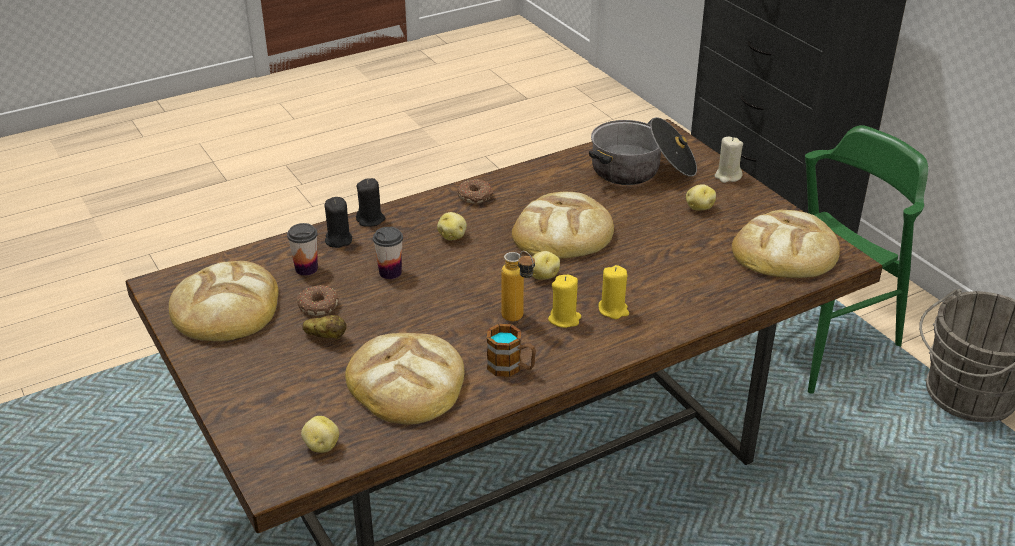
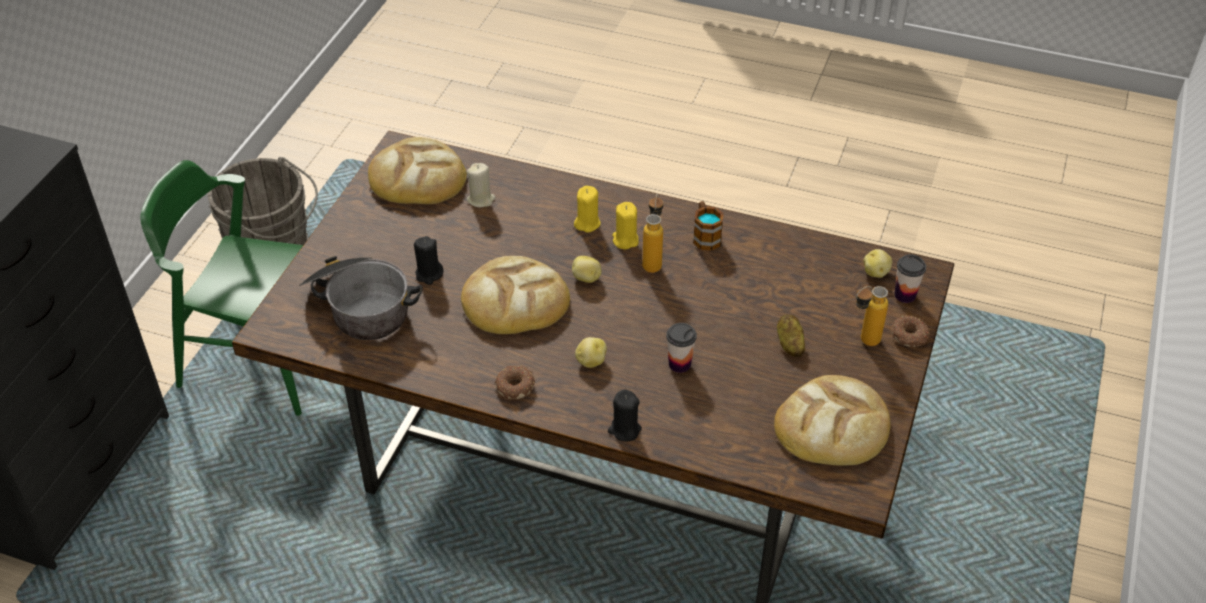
camera: 130 degrees left, 10 degrees up
cup [287,223,318,276] -> cup moved to [894,254,926,303]
donut [296,285,339,316] -> donut moved to [892,315,930,348]
black candle [325,197,352,248] -> black candle moved to [414,236,443,285]
bread [345,333,465,425] -> none
potato [686,184,716,210] -> none
beige candle [715,137,743,183] -> beige candle moved to [467,163,496,208]
none -> bottle [856,286,888,346]

